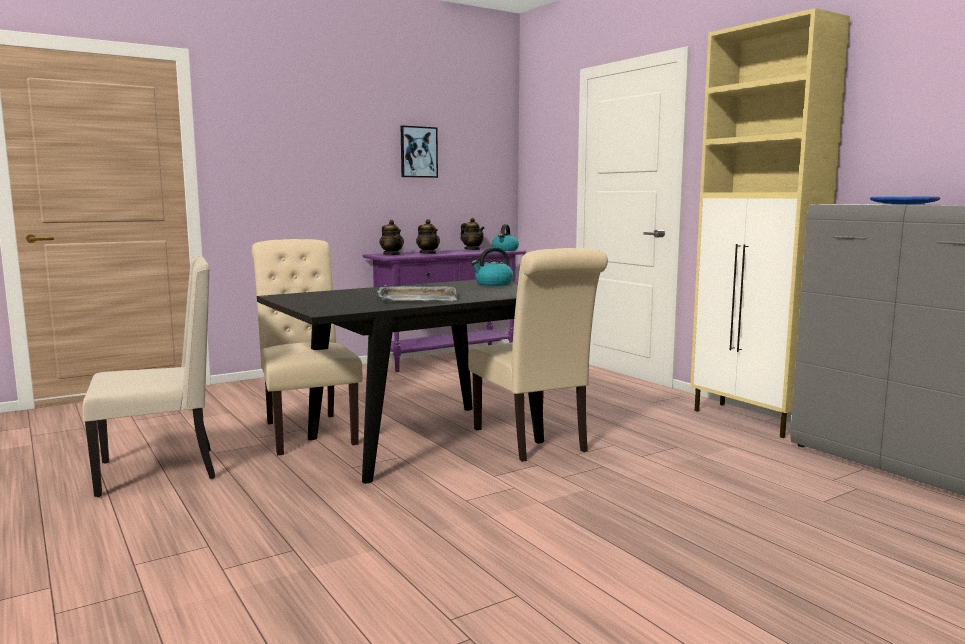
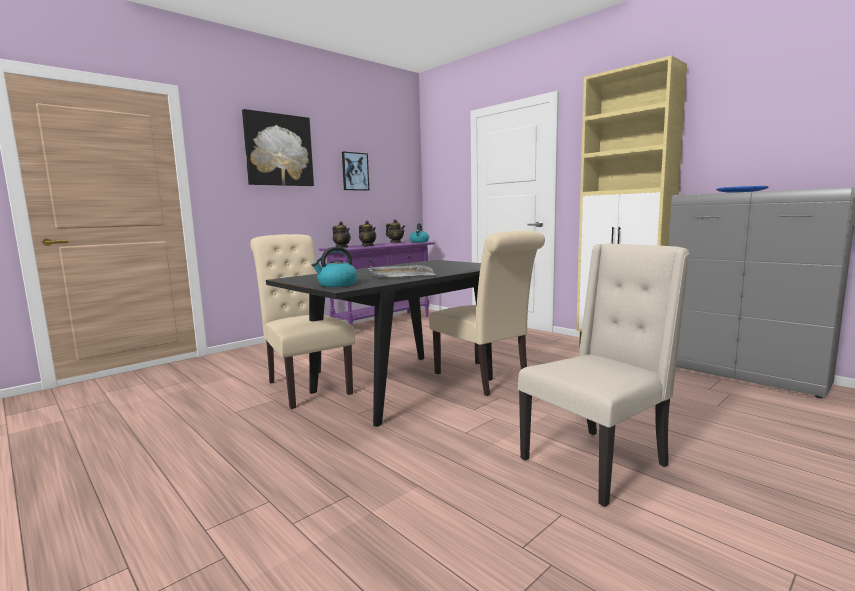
camera: 10 degrees left, 0 degrees up
beige chair [82,256,215,497] -> beige chair moved to [518,244,690,507]
kettle [471,247,513,286] -> kettle moved to [311,247,358,287]
none -> picture [242,109,314,186]

